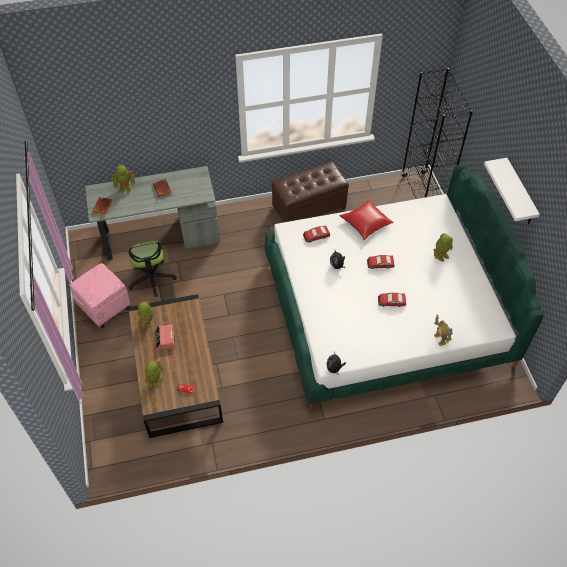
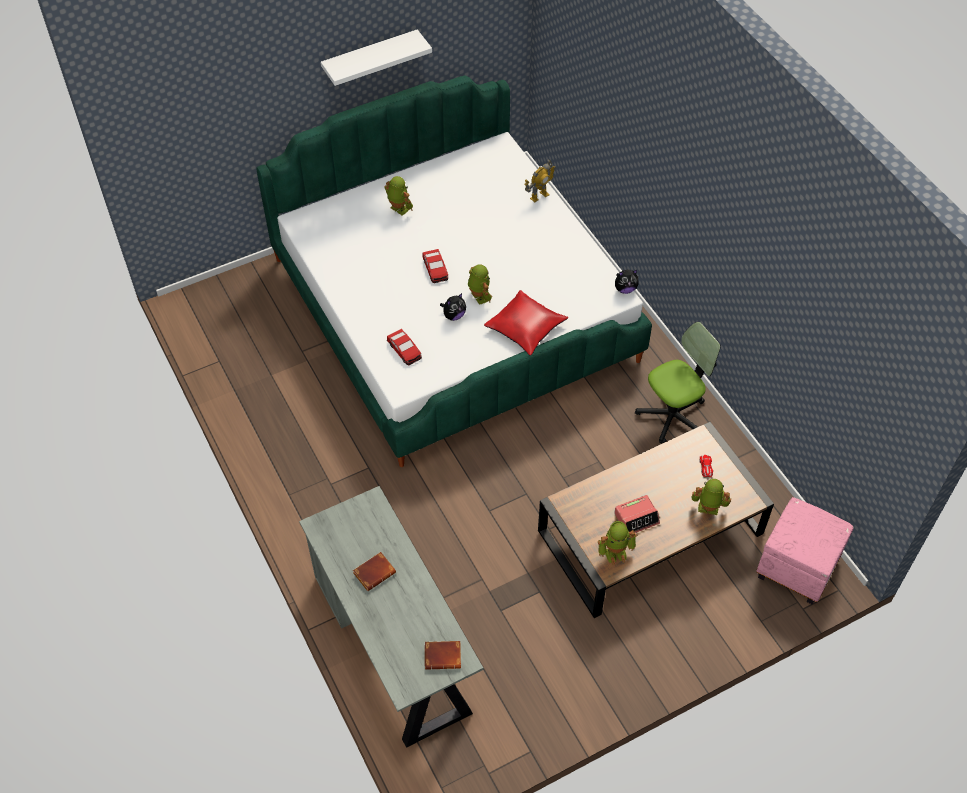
camera: 105 degrees left, 0 degrees up
pink ottoman [69,263,131,329] -> pink ottoman moved to [756,497,854,605]
toy robot [112,164,135,193] -> toy robot moved to [468,264,492,305]
office chair [129,241,177,297] -> office chair moved to [635,322,721,444]
brown ottoman [271,161,349,223] -> none
red pillow [340,200,393,240] -> red pillow moved to [484,290,568,356]
toy car [378,293,406,307] -> none
black bookcase [401,68,473,199] -> none

